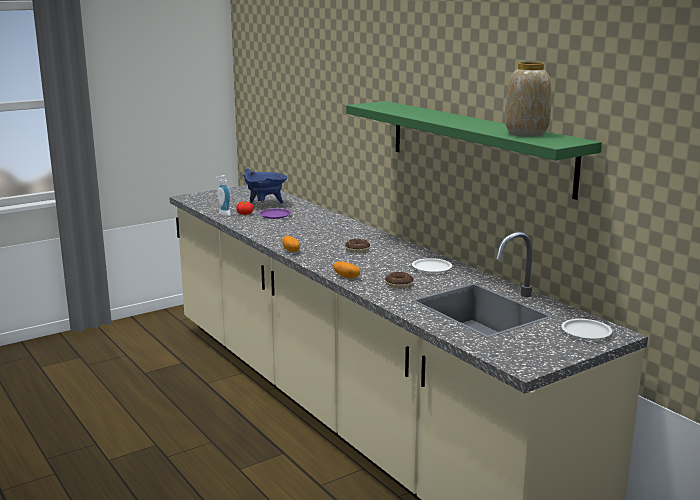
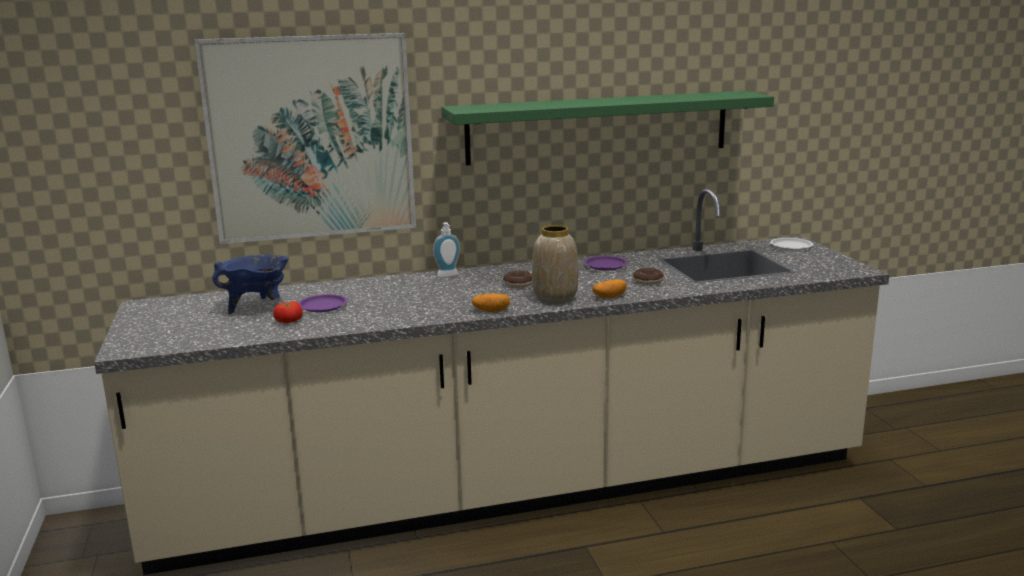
camera: 70 degrees left, 0 degrees up
soap dispenser [216,175,231,216] -> soap dispenser moved to [433,222,460,278]
white plate [412,258,452,273] -> purple plate [584,256,628,270]
vase [505,62,552,137] -> vase moved to [532,225,579,304]
none -> picture [194,33,416,244]

